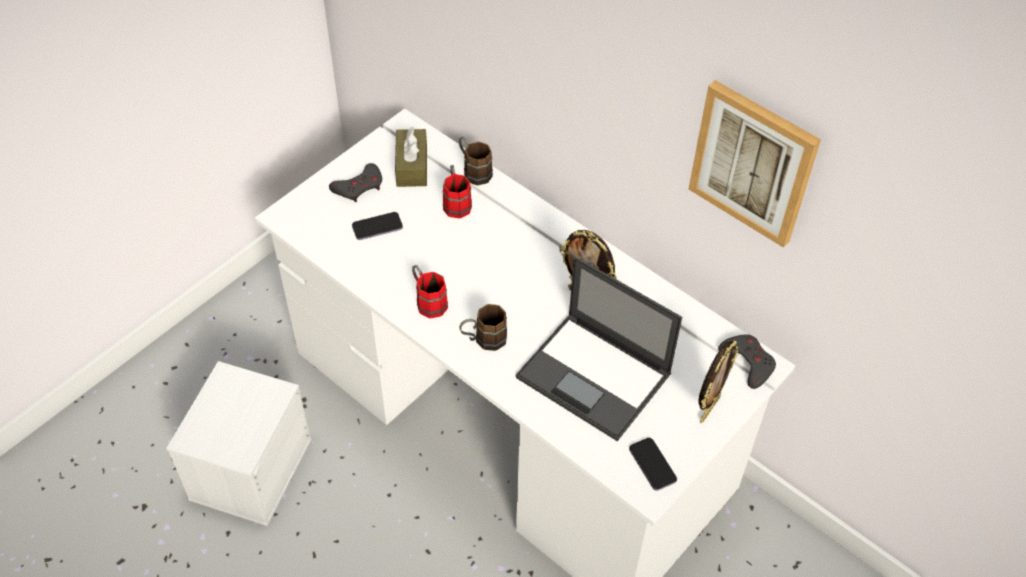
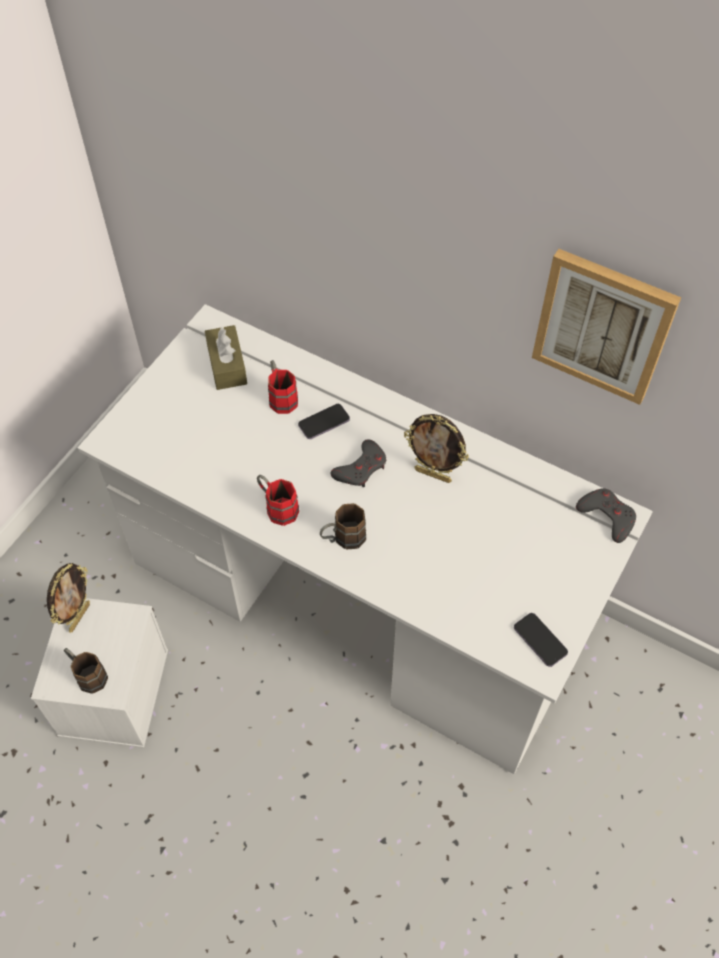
camera: 10 degrees left, 5 degrees up
grey game controller [329,163,382,202] -> grey game controller moved to [331,439,386,488]
phone [352,212,403,240] -> phone moved to [298,404,350,439]
brown mug [459,137,493,186] -> brown mug moved to [64,648,108,694]
laptop [516,257,682,441] -> none
picture frame [698,341,738,423] -> picture frame moved to [47,563,90,633]

